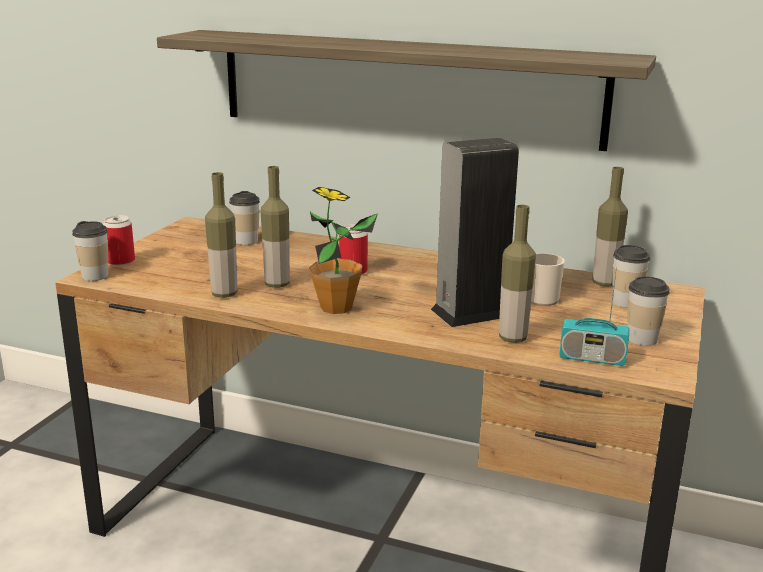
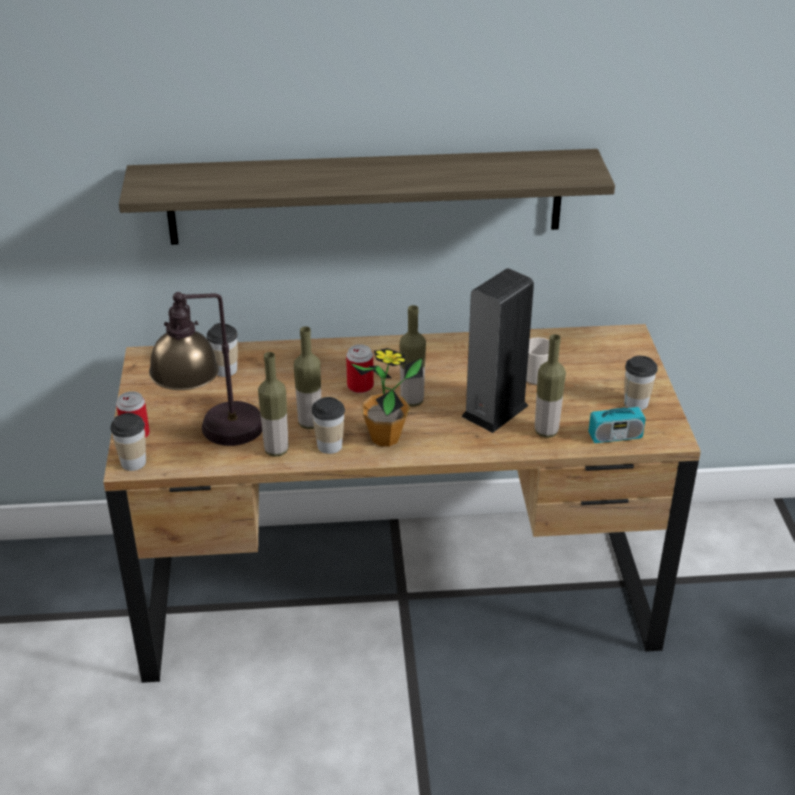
camera: 25 degrees left, 15 degrees up
bottle [592,167,628,287] -> bottle moved to [400,305,426,407]
cup [612,245,650,308] -> cup moved to [312,397,345,454]
none -> table lamp [149,292,262,446]

